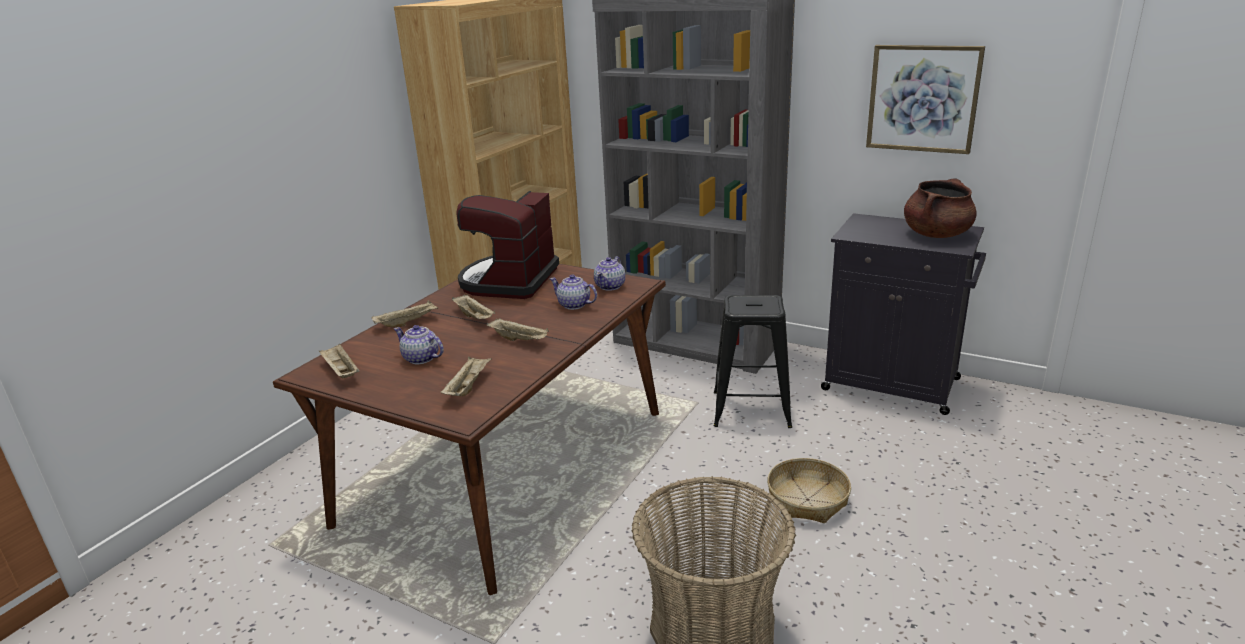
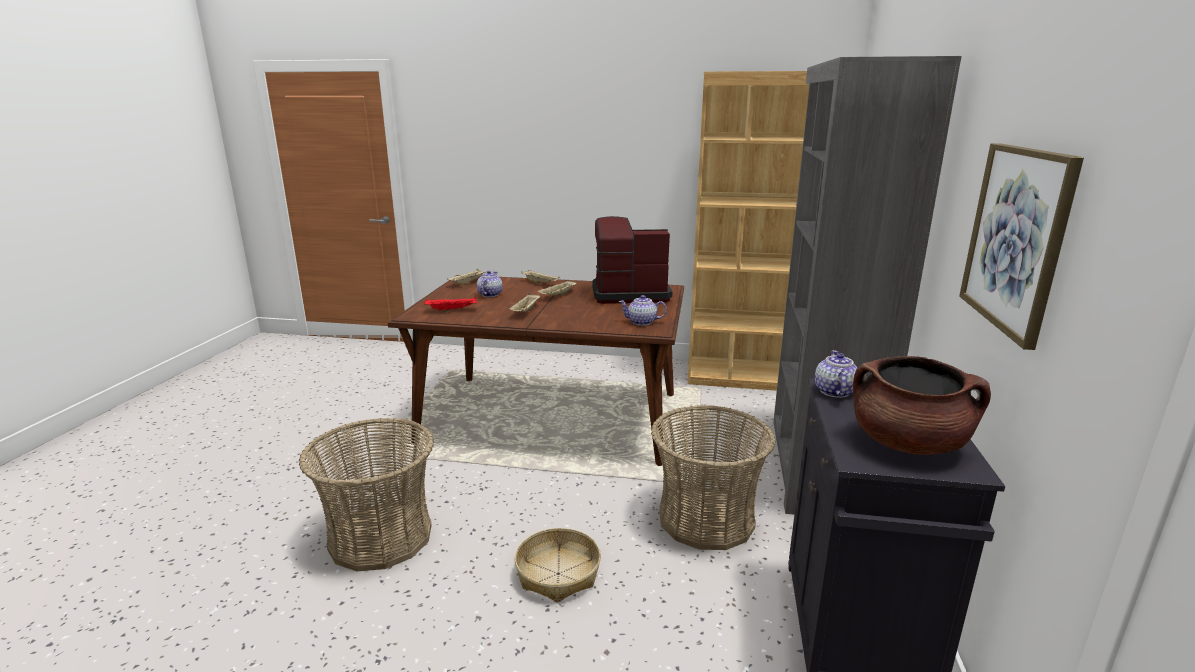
camera: 70 degrees right, 5 degrees down
beige tray [440,357,492,396] -> red tray [424,297,477,312]
teapot [550,275,597,310] -> teapot moved to [814,350,858,398]
black stool [714,295,792,428] -> basket [651,405,776,550]

